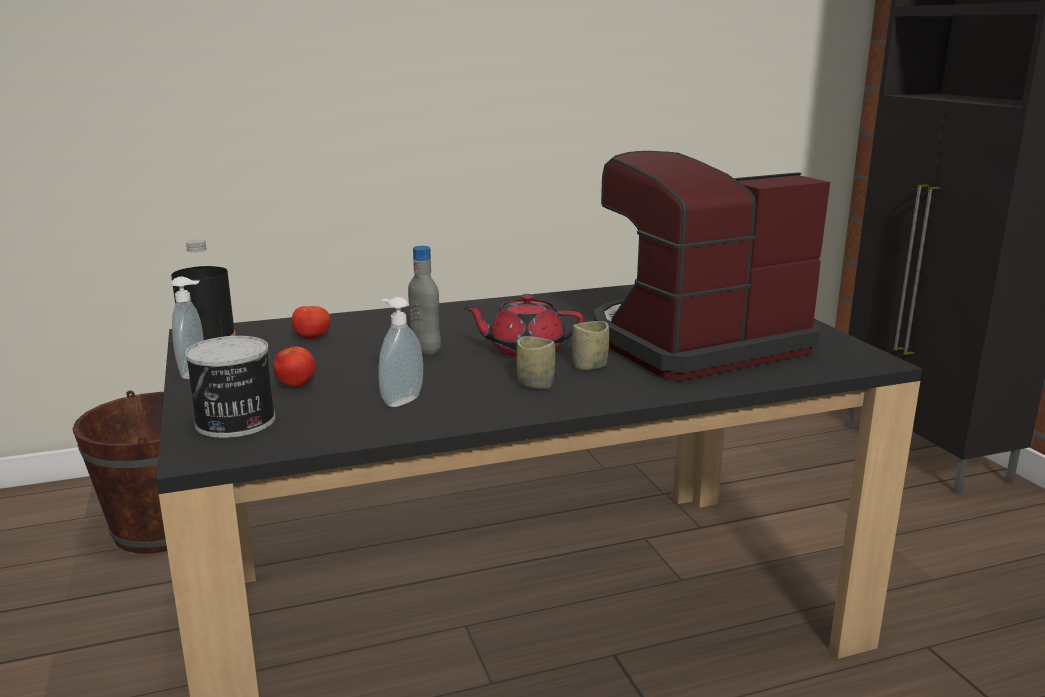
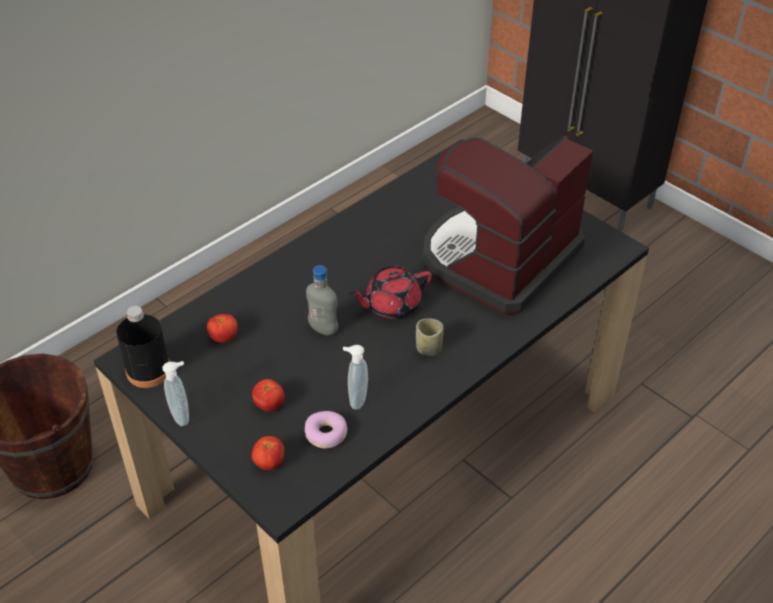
camera: 25 degrees left, 25 degrees up
can [185,336,275,438] -> tomato [252,436,284,470]
cup [572,321,609,370] -> none
none -> donut [305,411,348,448]

